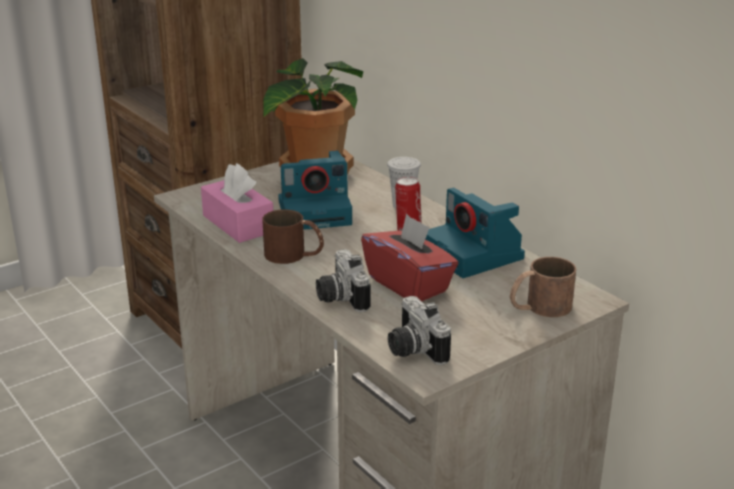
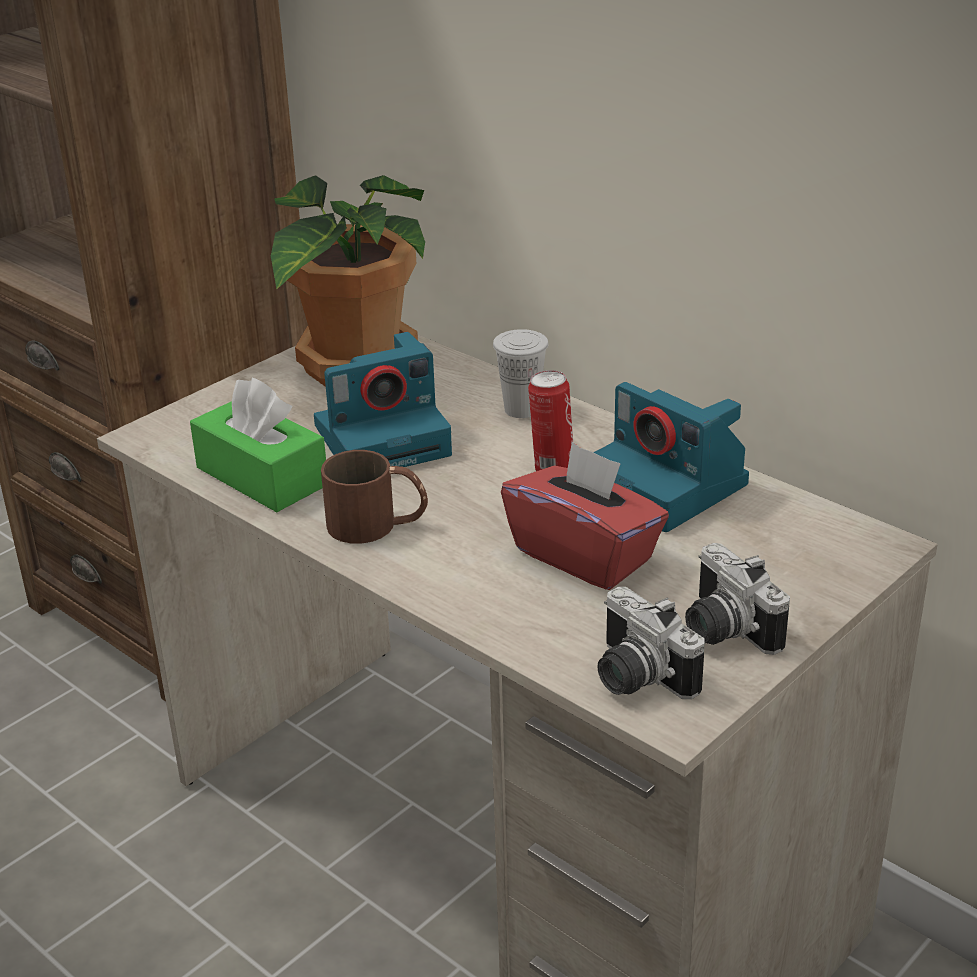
camera: 10 degrees left, 5 degrees up
pink tissue box [201,163,273,243] -> green tissue box [190,378,326,512]
camera [316,249,370,312] -> camera moved to [685,543,790,655]
brown mug [510,257,576,317] -> none

